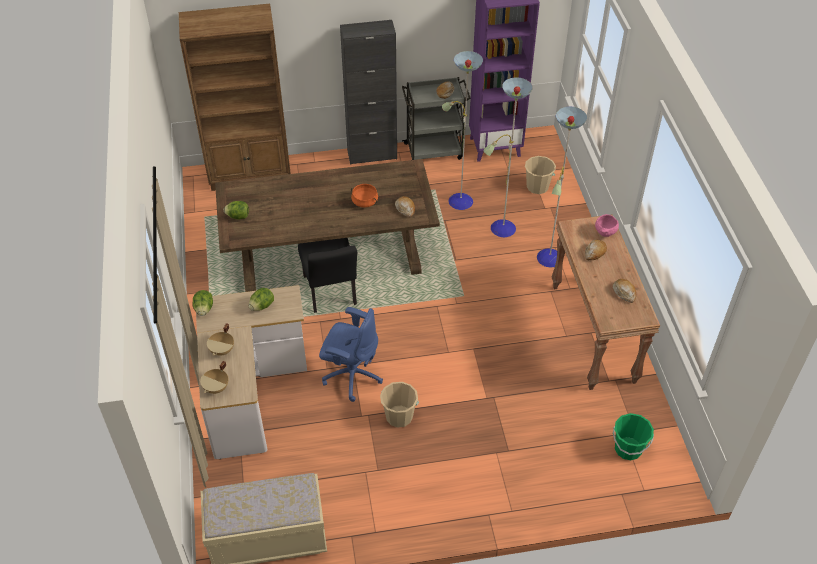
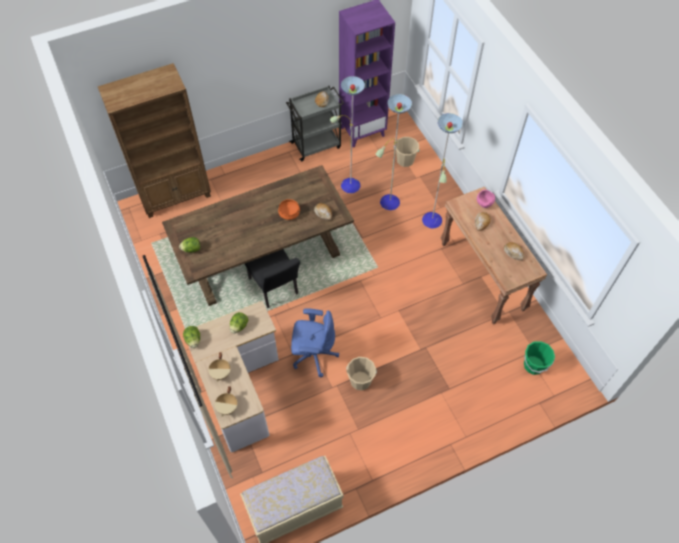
camera: 15 degrees left, 10 degrees up
black cabinet [340,20,397,165] -> none

